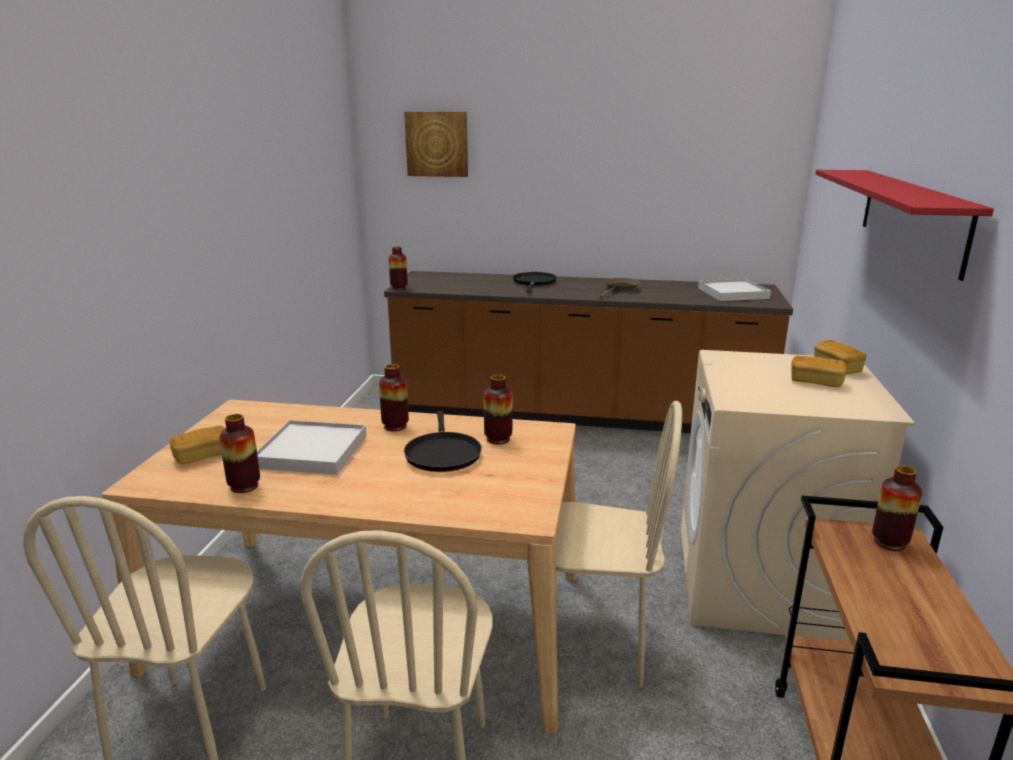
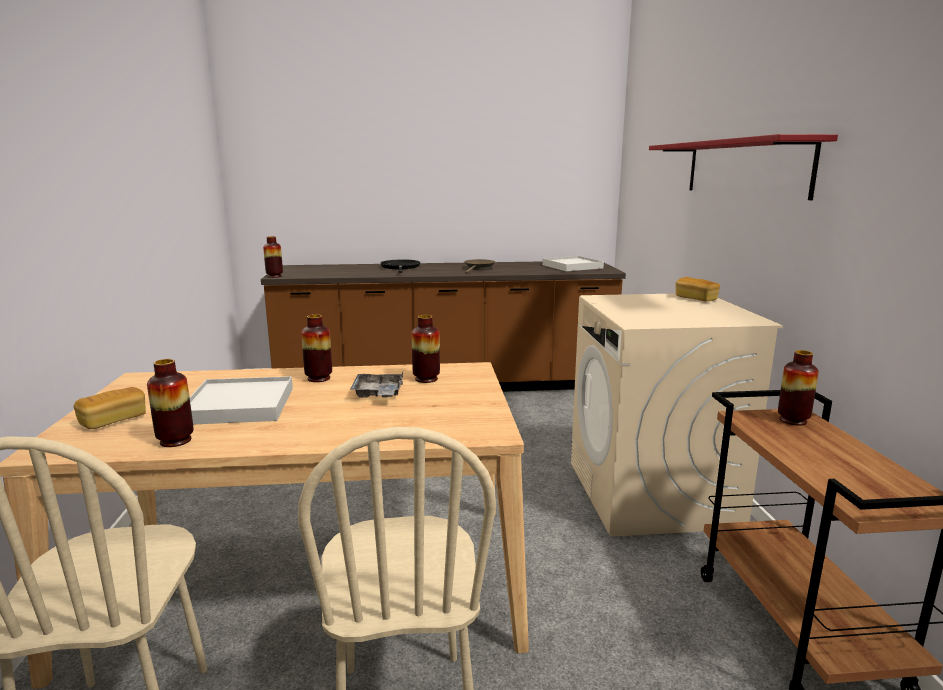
camera: 15 degrees left, 5 degrees down
picture [404,111,468,177] -> none
black frying pan [404,411,482,472] -> grey tray [350,371,403,398]
beige chair [537,401,682,688] -> none
bread [791,355,847,387] -> none

